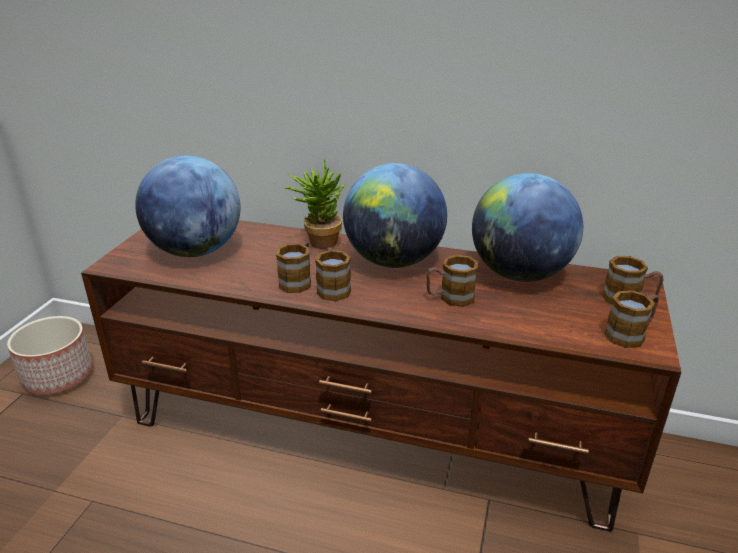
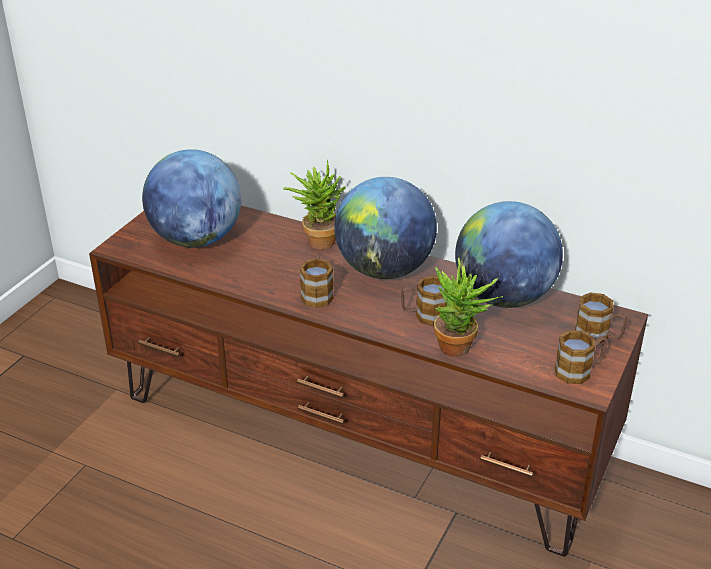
camera: 10 degrees right, 5 degrees up
planter [7,316,93,395] -> none
mug [276,242,311,293] -> none
none -> potted plant [434,258,503,357]

